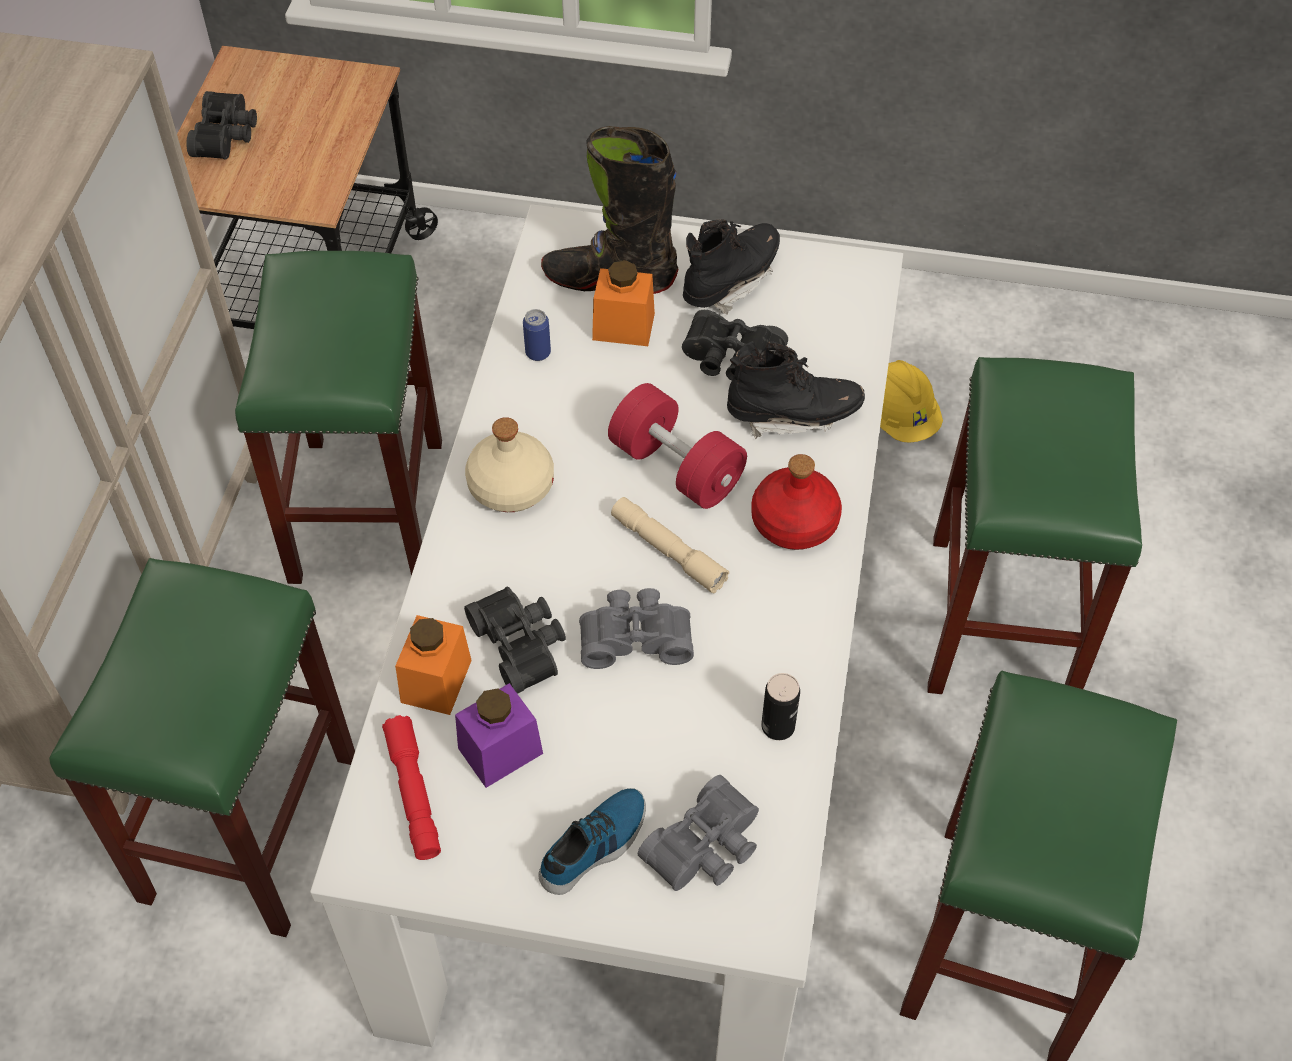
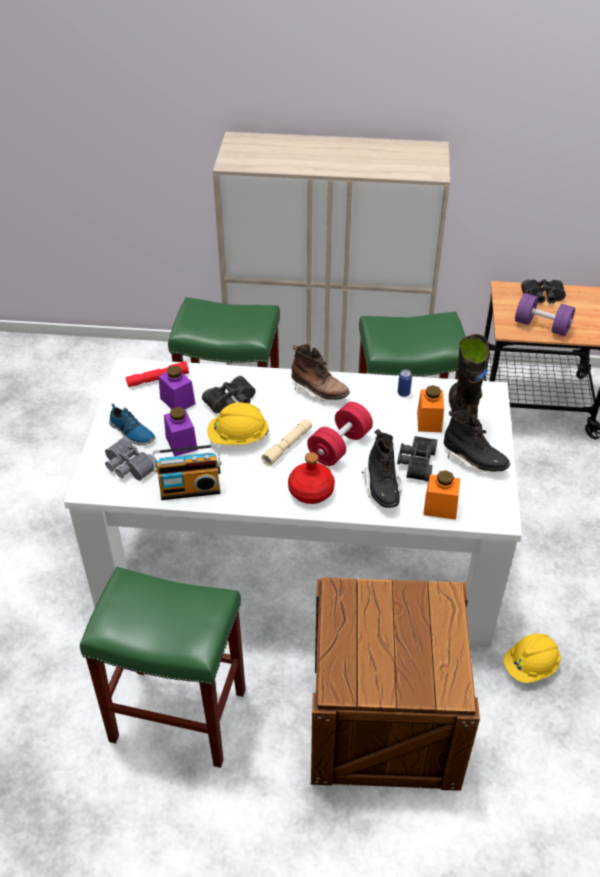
camera: 85 degrees right, 10 degrees down
orange jar [395,615,472,715] -> orange jar moved to [423,470,460,520]
beige bottle [465,417,554,512] -> brown boot [291,344,350,401]
grey binoculars [579,588,694,669] -> yellow hard hat [207,402,269,445]
can [761,673,800,740] -> radio [152,444,222,500]
green stool [927,357,1142,694] -> crate [311,577,480,791]
none -> purple jar [164,407,198,457]
none -> purple dumbbell [515,293,575,336]

